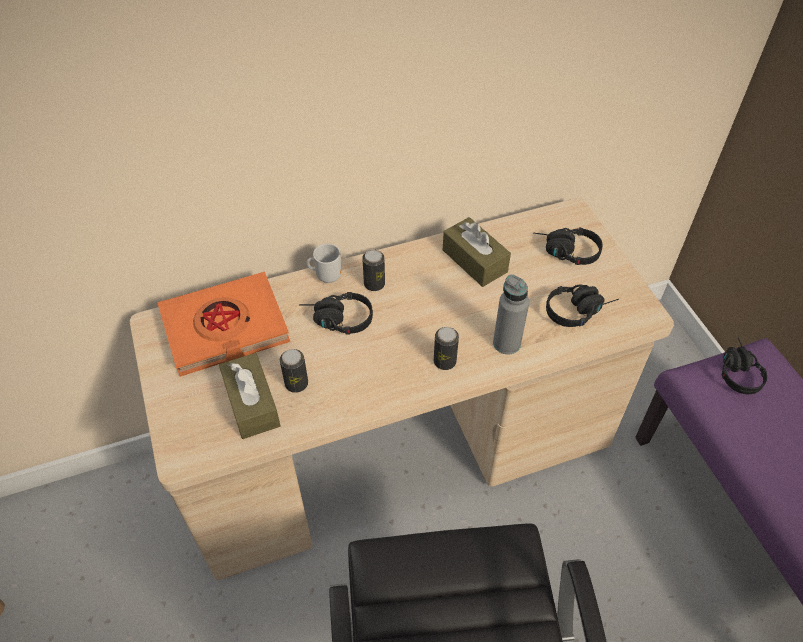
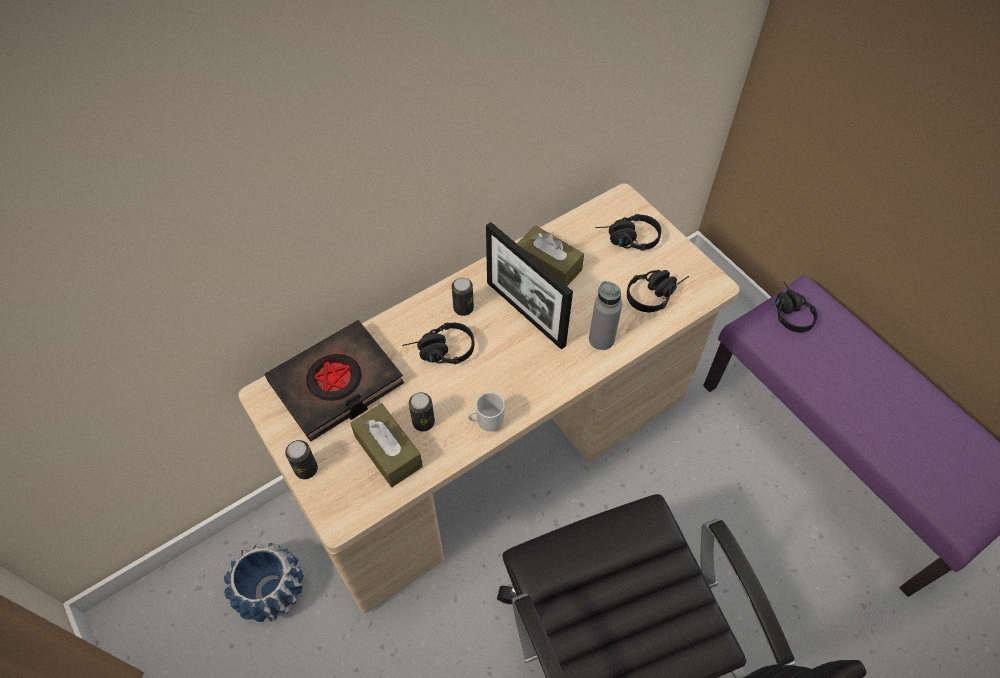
camera: 15 degrees left, 5 degrees up
orange book [157,272,290,377] -> black book [264,320,404,442]
mug [307,244,342,283] -> mug moved to [468,392,505,431]
can [434,327,459,370] -> can moved to [285,440,318,479]
none -> blue planter [224,543,304,622]
none -> picture frame [486,222,573,350]

